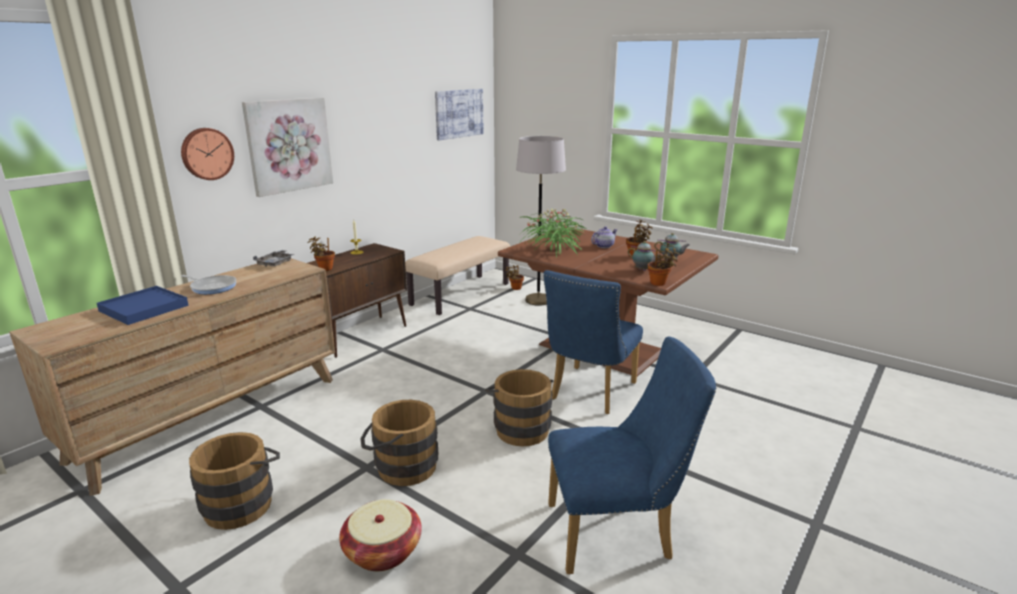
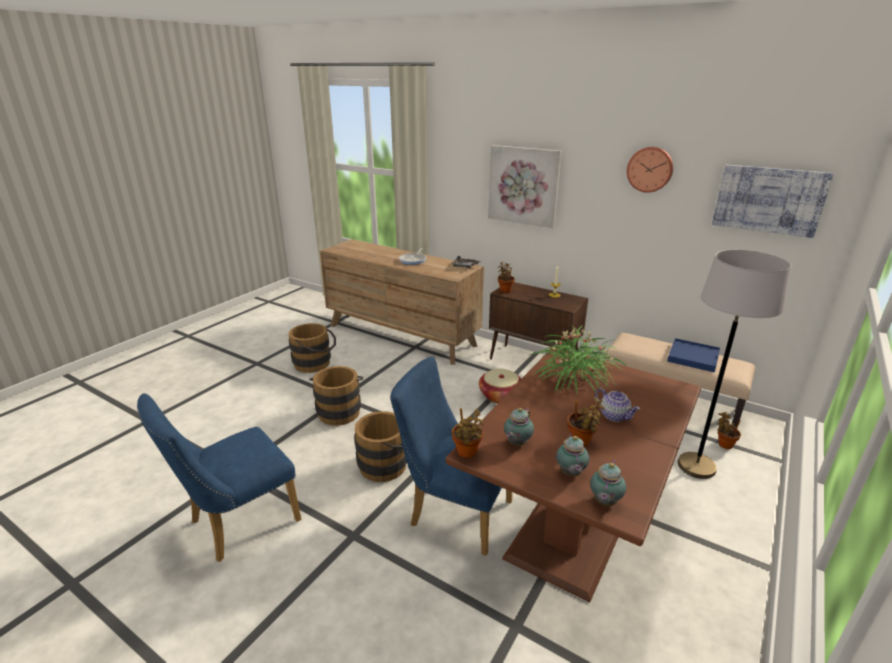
camera: 85 degrees right, 5 degrees up
blue tray [97,286,189,325] -> blue tray moved to [667,338,720,372]
wall clock [181,128,234,180] -> wall clock moved to [627,147,673,193]
basket [339,499,422,571] -> basket moved to [479,369,521,403]
blue chair [548,336,717,574] -> blue chair turned 60 degrees clockwise [137,394,301,562]
none -> teapot [590,460,626,506]

